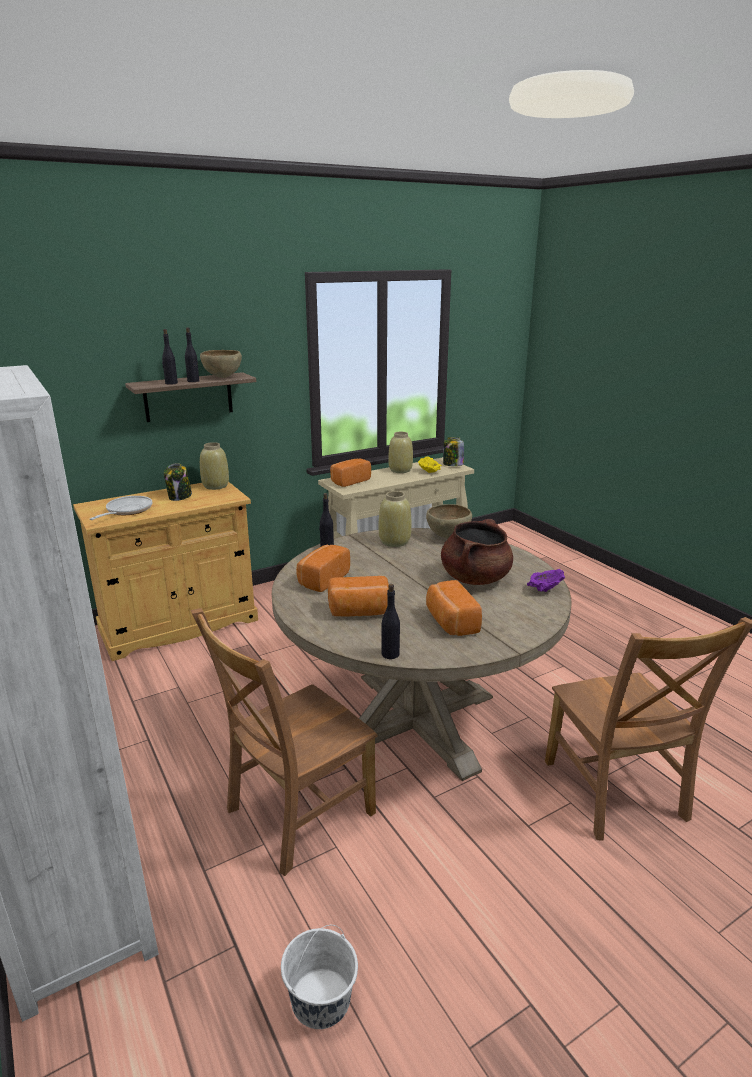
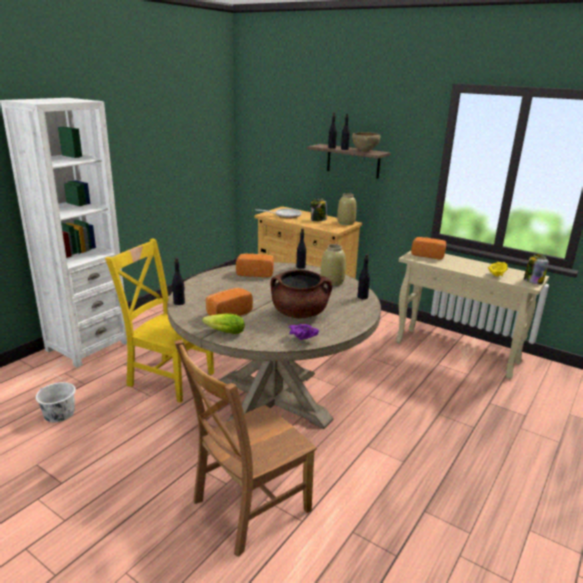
camera: 65 degrees right, 0 degrees up
brown chair [191,608,378,876] -> yellow chair [105,238,214,403]
bread [328,576,389,617] -> none
beige vase [388,432,413,473] -> none
brown bowl [426,504,472,538] -> black bottle [357,254,370,299]
none -> lettuce [202,314,245,334]

